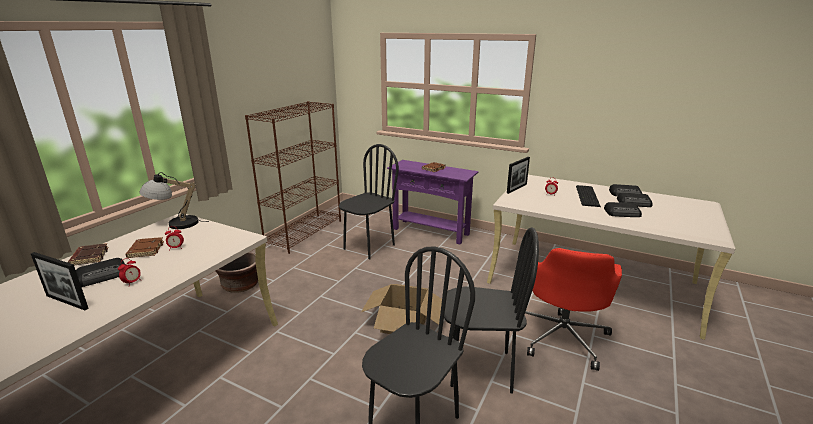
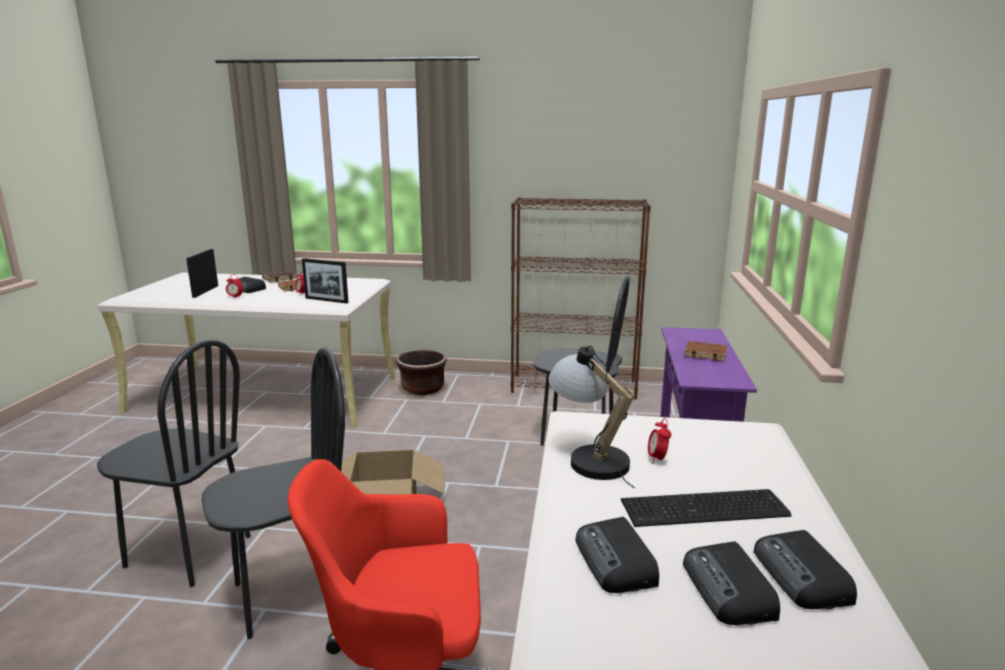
camera: 70 degrees right, 5 degrees down
table lamp [139,172,209,229] -> table lamp moved to [548,345,635,488]
black chair [444,227,539,394] -> black chair turned 105 degrees counterclockwise [202,348,345,639]
picture frame [507,157,530,194] -> picture frame moved to [302,258,349,303]

